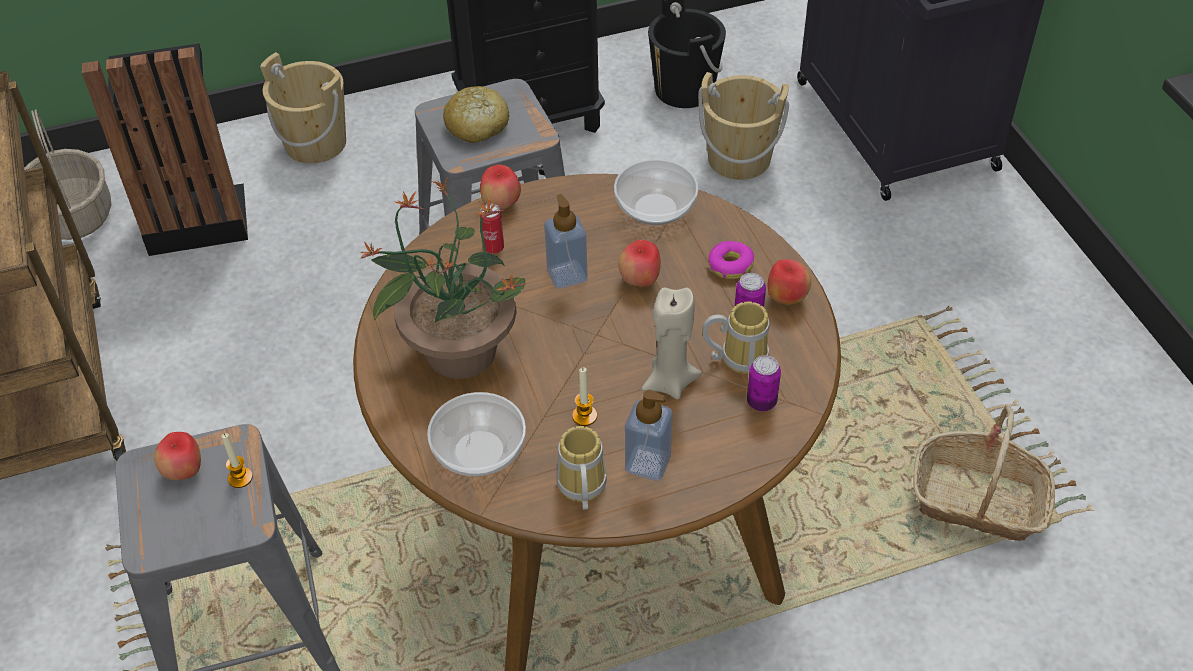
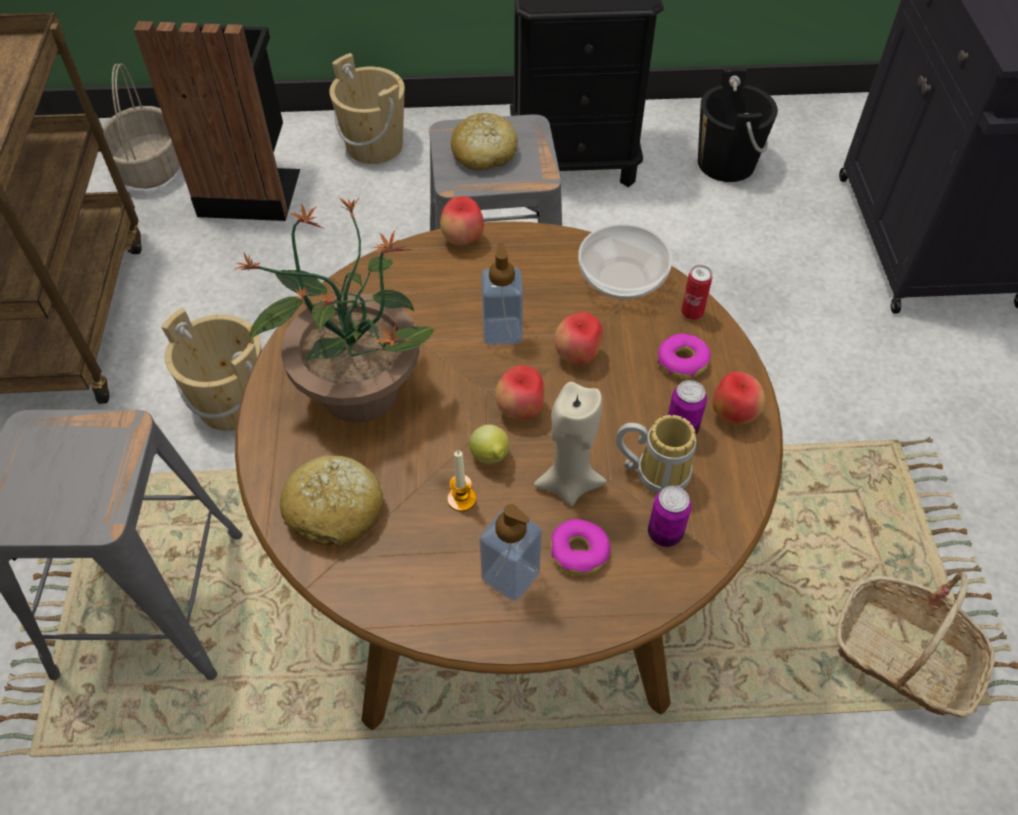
camera: 15 degrees right, 5 degrees up
apple [154,432,201,480] -> apple moved to [495,365,545,419]
candle [222,433,253,488] -> none
bowl [427,392,526,476] -> bread [280,455,384,546]
can [480,204,504,254] -> can moved to [681,265,712,320]
mug [557,426,607,510] -> none
beige bucket [698,72,789,180] -> beige bucket moved to [161,308,262,431]
none -> lemon [469,424,510,464]
none -> donut [551,519,610,575]

